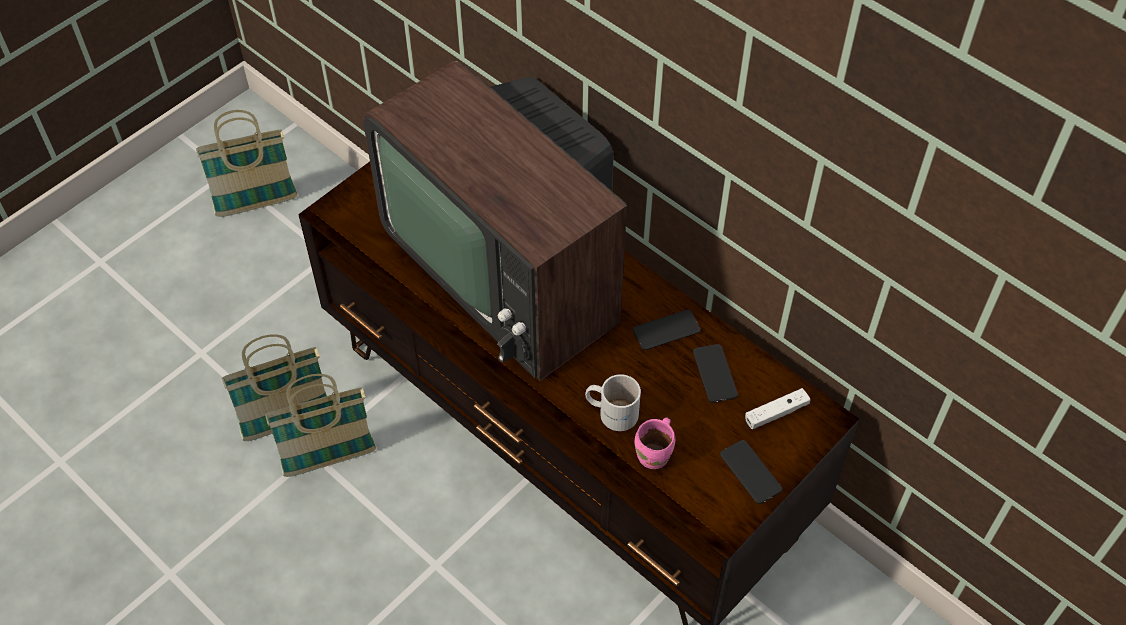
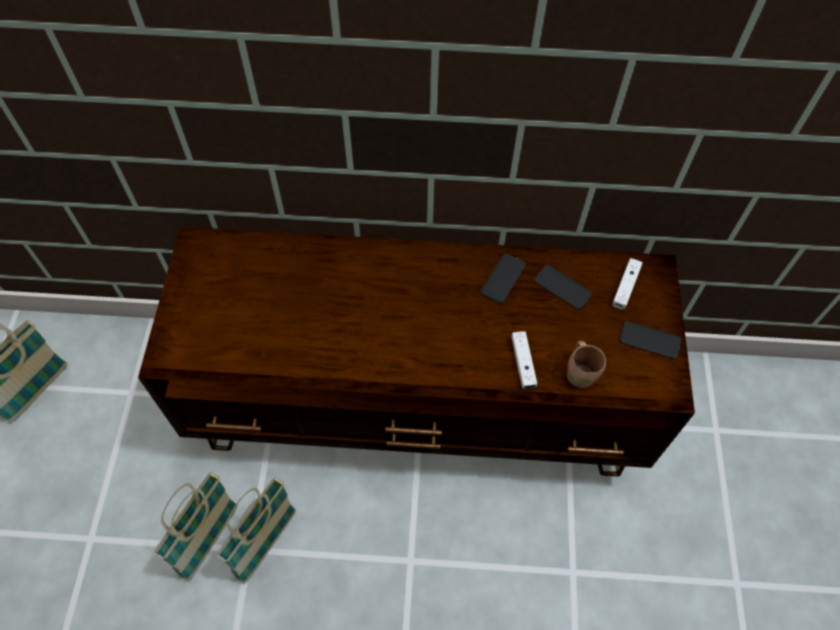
camera: 40 degrees left, 5 degrees up
television [364,61,627,381] -> none
white mug [585,374,641,431] -> white game controller [512,331,537,389]
pink mug [635,418,675,469] -> brown mug [567,341,606,388]

